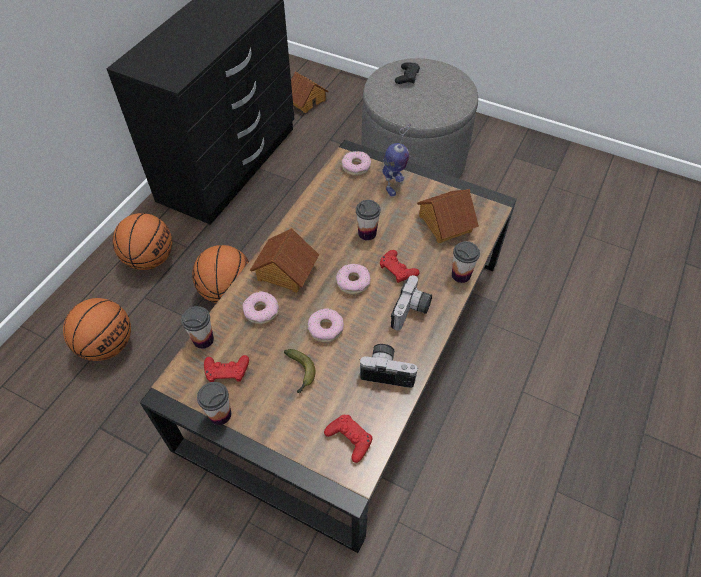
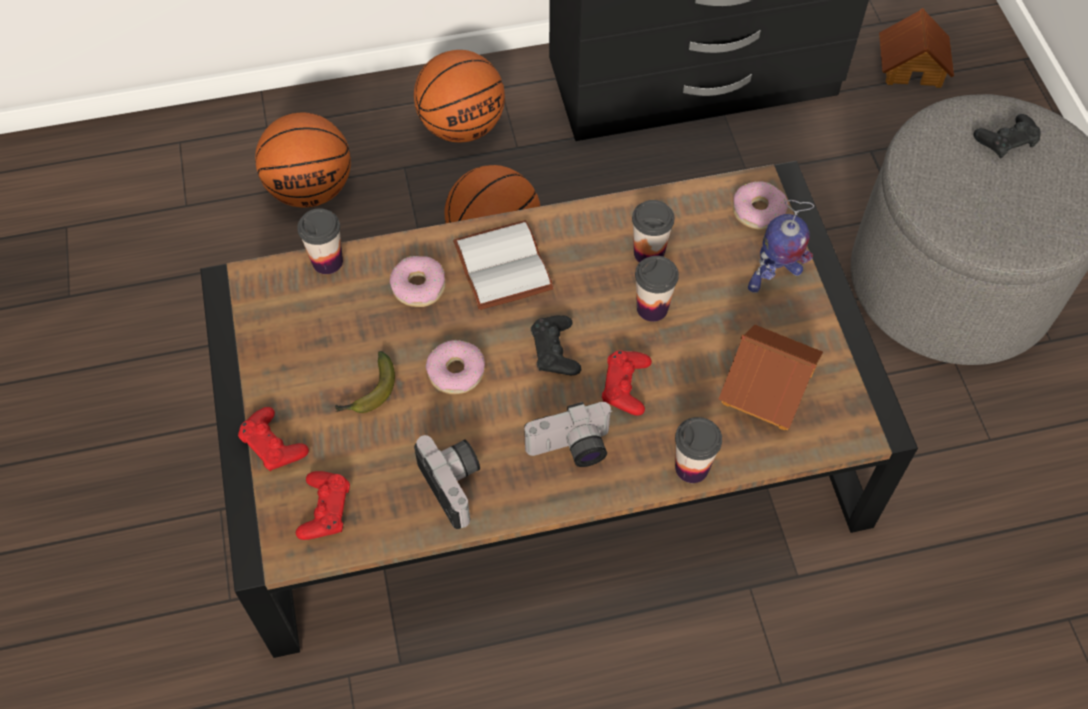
camera: 50 degrees right, 5 degrees up
cup [197,382,231,425] -> cup moved to [632,200,674,263]
red game controller [204,355,249,382] -> red game controller moved to [238,407,309,471]
toy house [250,228,319,293] -> white book [453,220,554,310]
donut [336,264,371,294] -> black game controller [531,315,581,375]

